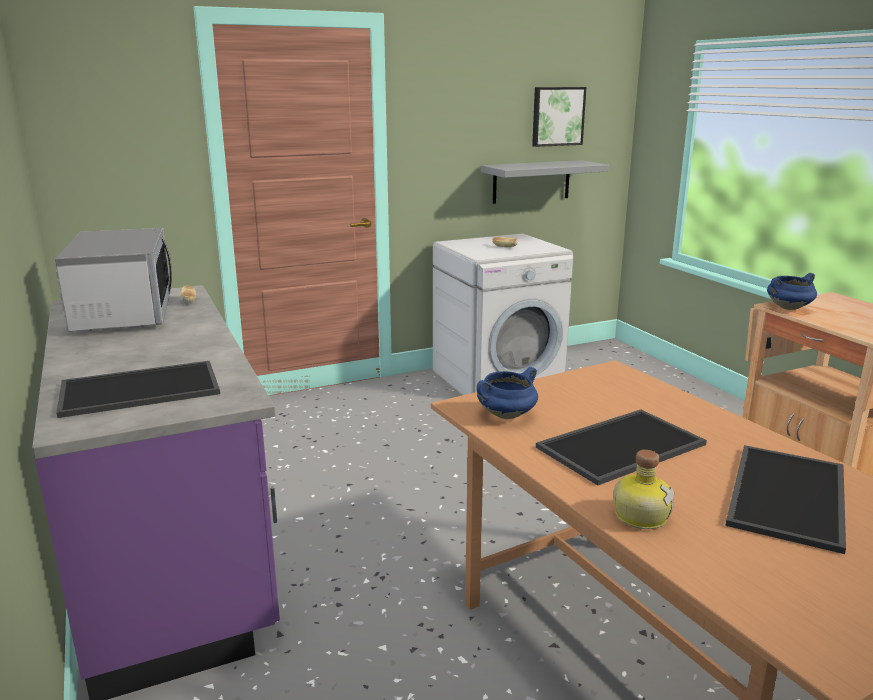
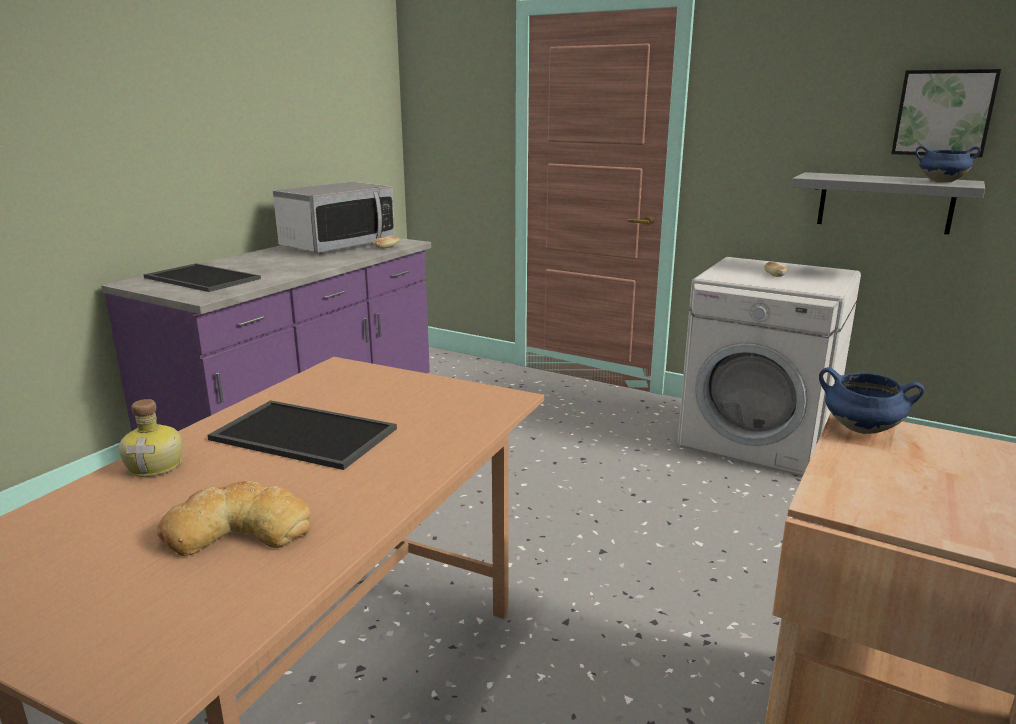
camera: 55 degrees right, 0 degrees up
blue cooking pot [477,367,538,419] -> blue cooking pot moved to [915,146,981,183]
tray [725,445,846,554] -> bread [157,481,311,556]

